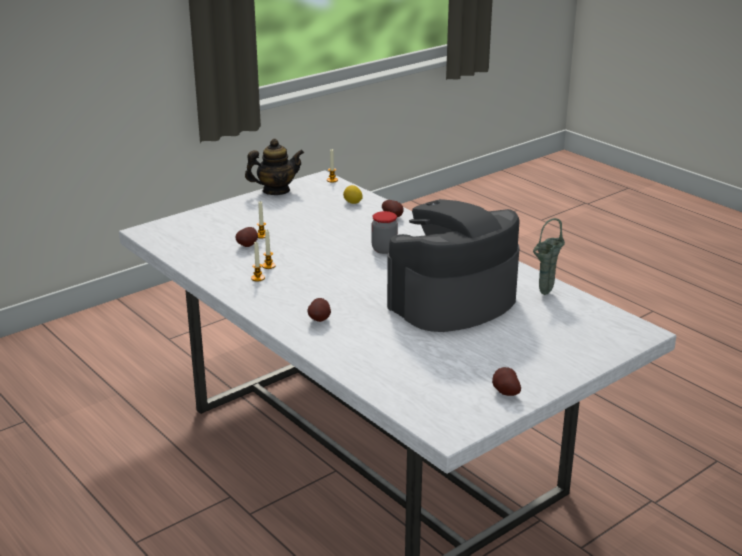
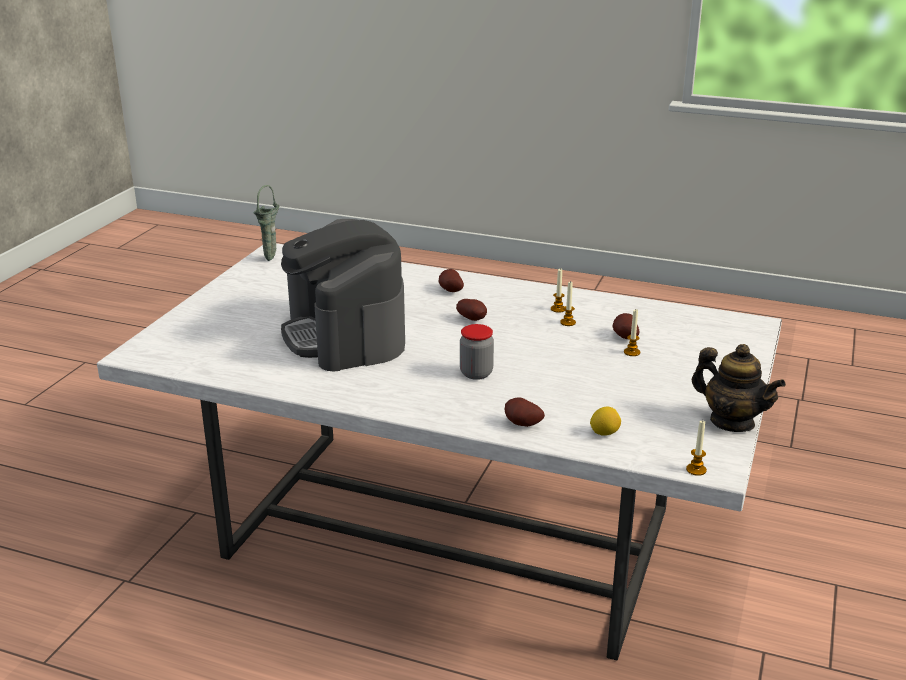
camera: 150 degrees right, 0 degrees up
teapot [245,139,304,195] -> teapot turned 90 degrees counterclockwise [691,344,786,432]
coffee machine [387,199,520,332] -> coffee machine turned 135 degrees clockwise [281,219,405,372]
potato [492,367,521,396] -> potato moved to [456,299,487,321]
green vase [533,218,565,295] -> green vase moved to [254,185,279,261]

